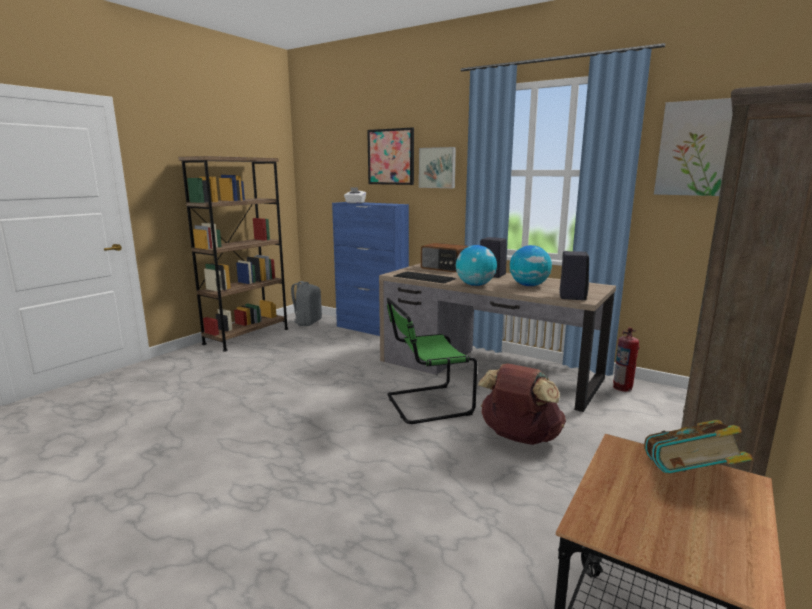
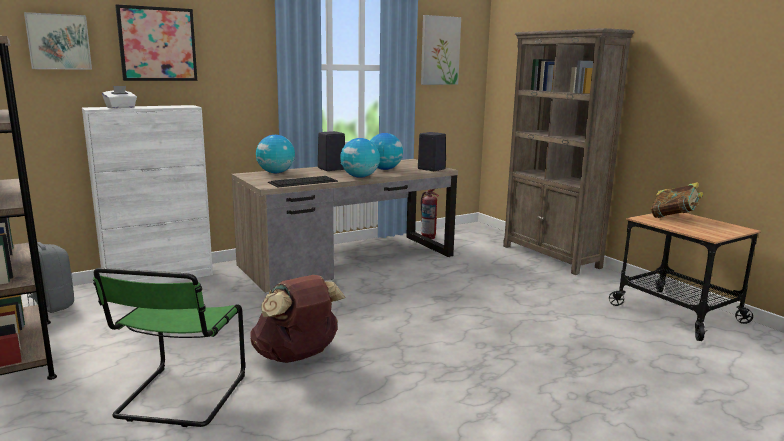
camera: 65 degrees left, 0 degrees up
blue cabinet [332,202,409,336] -> white cabinet [82,105,213,283]
green chair [387,298,477,424] -> green chair moved to [93,268,245,427]
picture [419,147,456,188] -> picture moved to [24,12,92,70]
radio [421,243,468,272] -> globe [256,135,295,173]
brown backpack [478,363,566,445] -> brown backpack moved to [250,275,345,363]

